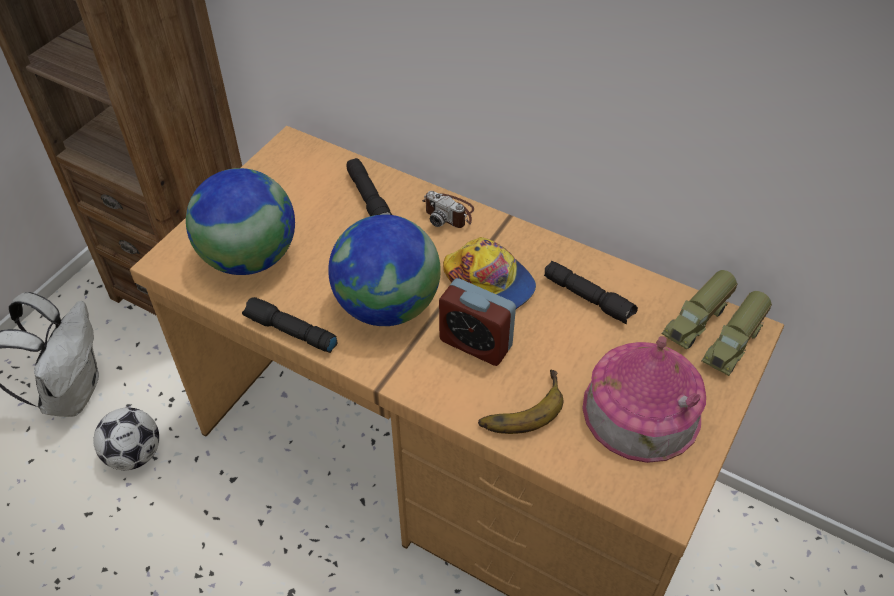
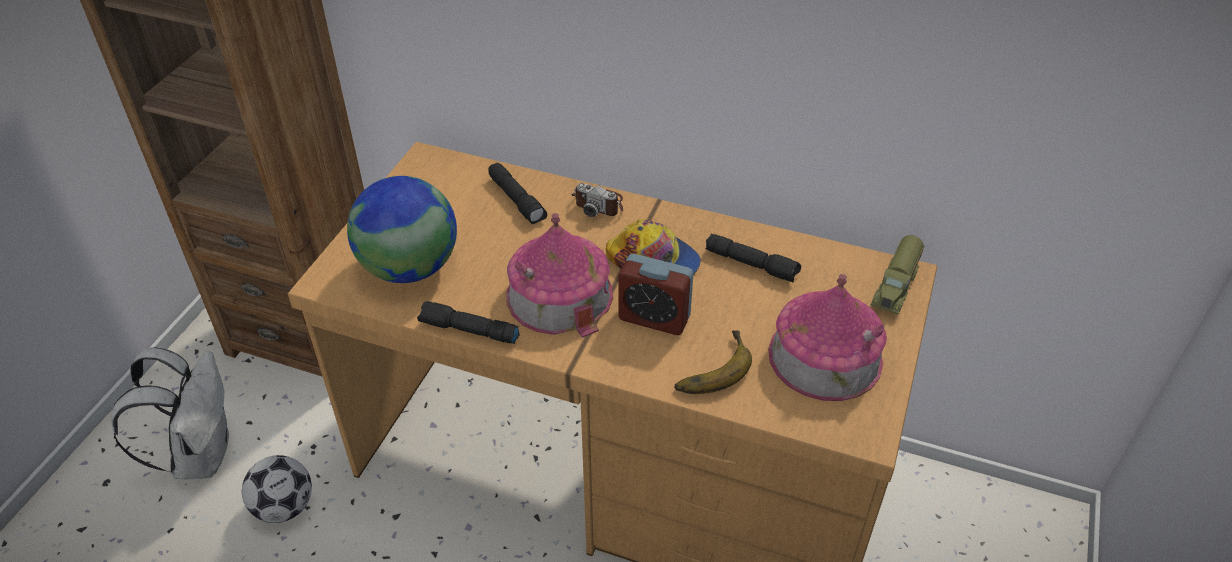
camera: 10 degrees left, 5 degrees down
globe [328,214,441,326] -> toy house [507,213,613,338]
toy truck [662,270,737,350] -> none

